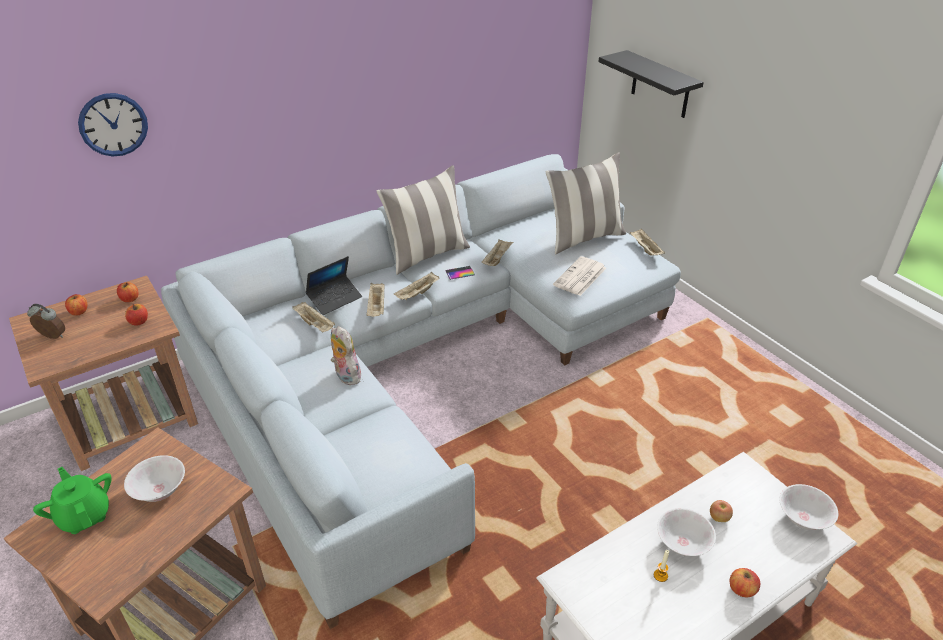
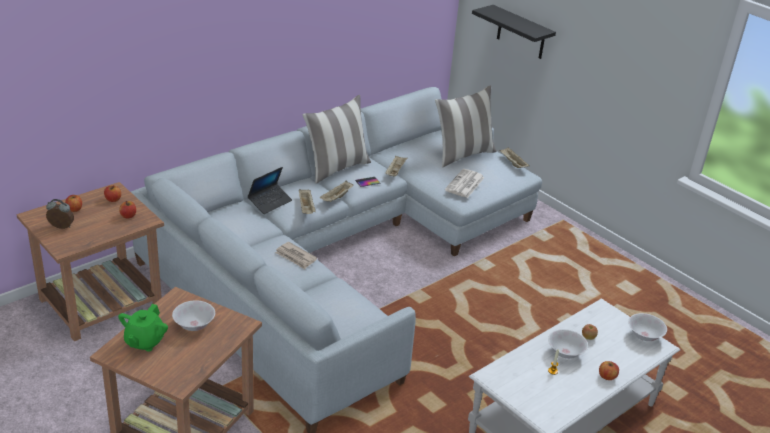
camera: 10 degrees left, 5 degrees down
green teapot [33,467,112,534] -> green teapot turned 120 degrees counterclockwise [118,304,168,352]
wall clock [78,93,148,157] -> none
beige tray [292,302,335,332] -> none
plush toy [331,326,361,385] -> newspaper [275,242,317,269]

